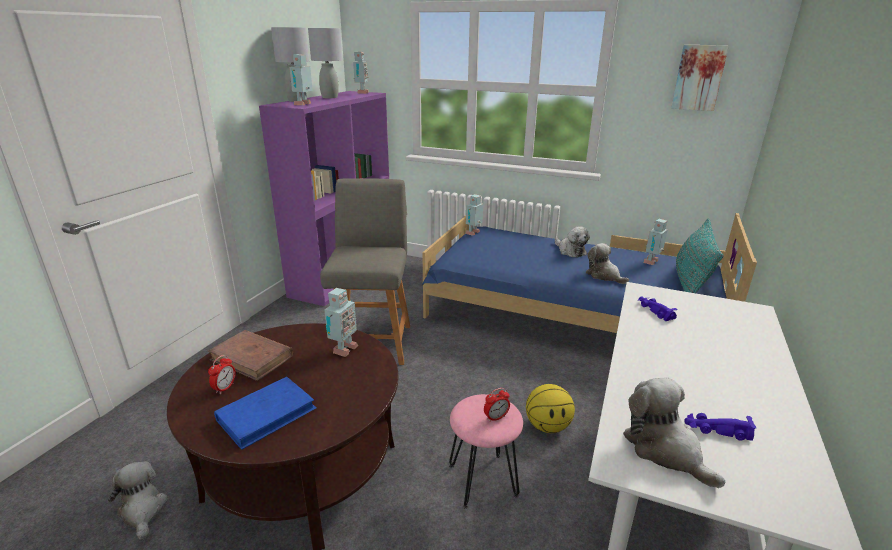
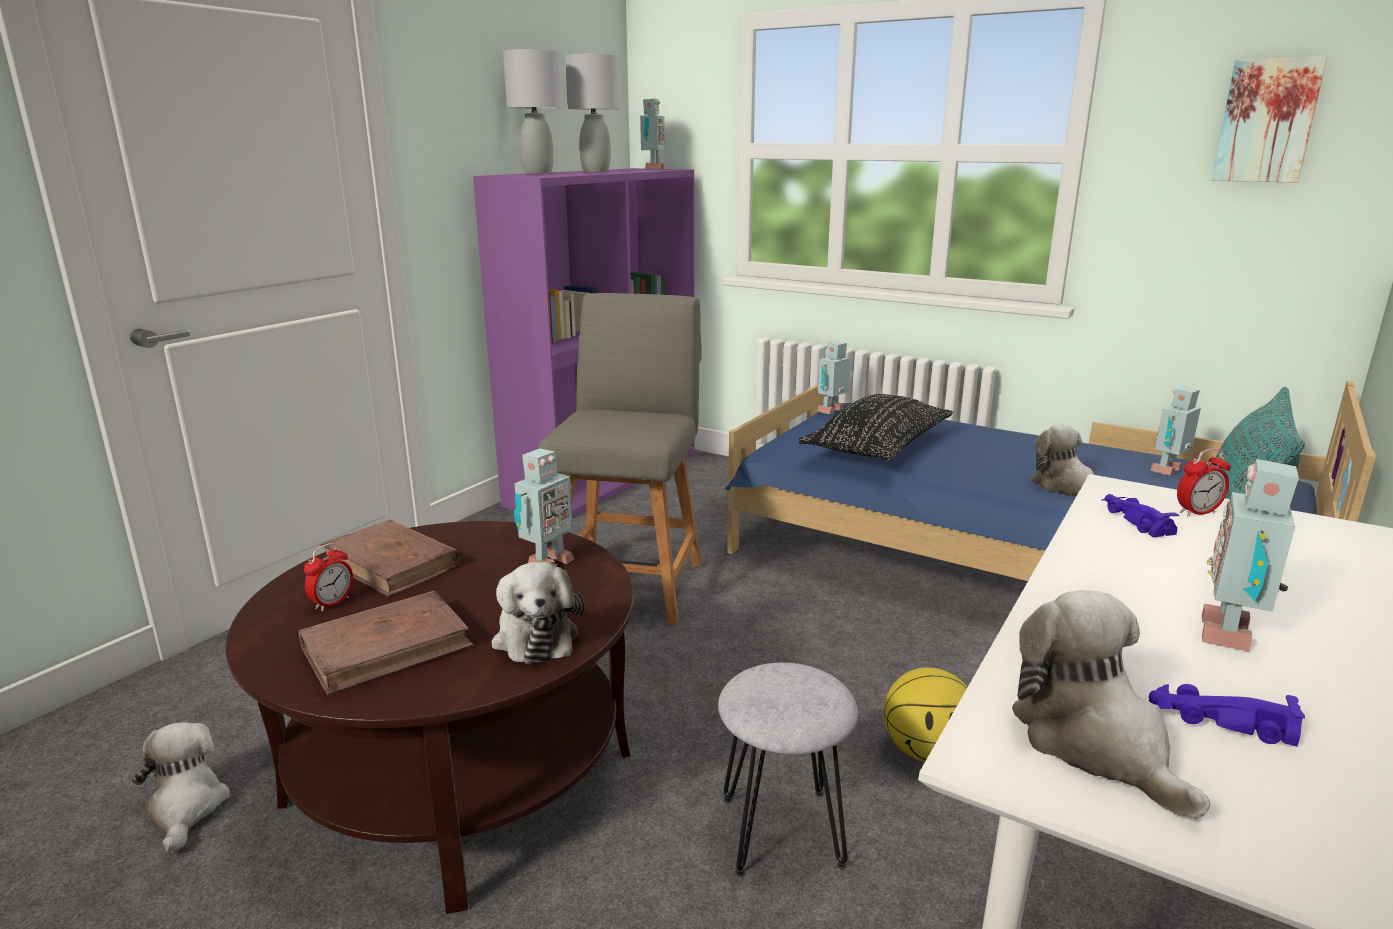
camera: 10 degrees right, 5 degrees down
blue book [214,377,317,450] -> brown book [299,591,474,695]
toy robot [289,54,313,105] -> toy robot moved to [1202,459,1299,652]
pink stool [449,394,523,509] -> grey stool [718,662,858,876]
alarm clock [484,388,510,422] -> alarm clock moved to [1177,448,1231,517]
plush toy [555,227,590,257] -> plush toy moved to [491,562,584,664]
none -> black pillow [799,394,953,461]

